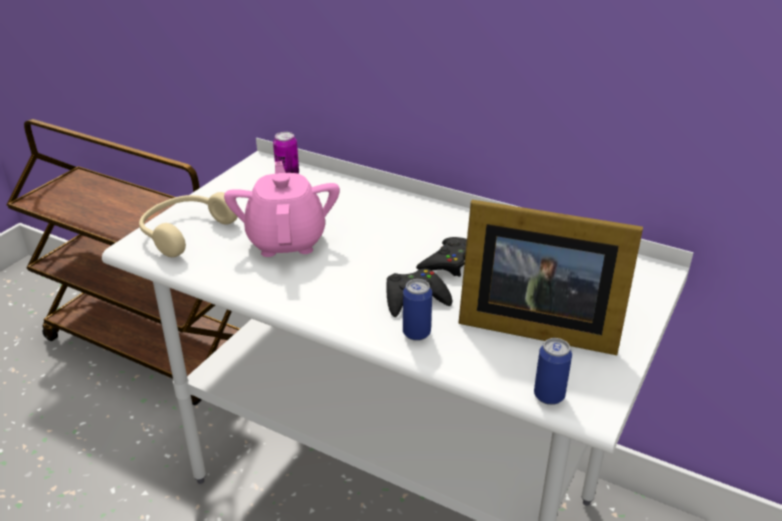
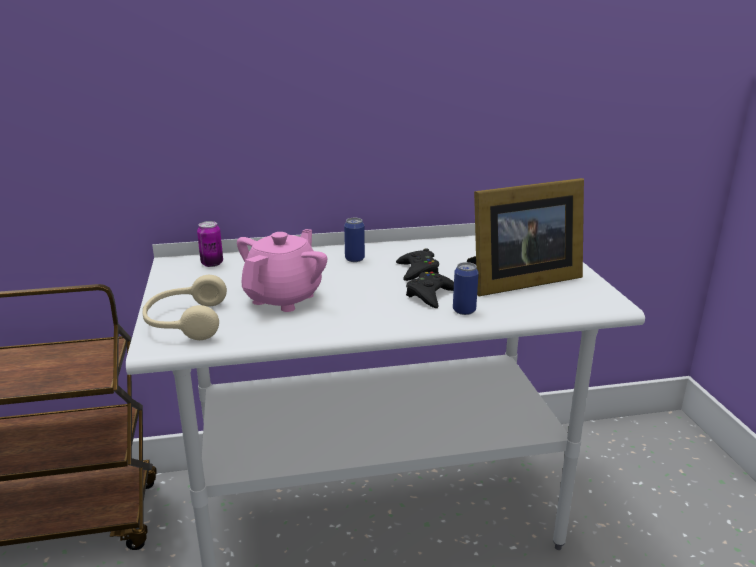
camera: 40 degrees left, 10 degrees down
pink teapot [224,161,340,257] -> pink teapot turned 75 degrees clockwise [237,229,327,312]
can [534,338,572,405] -> can moved to [344,218,365,262]

